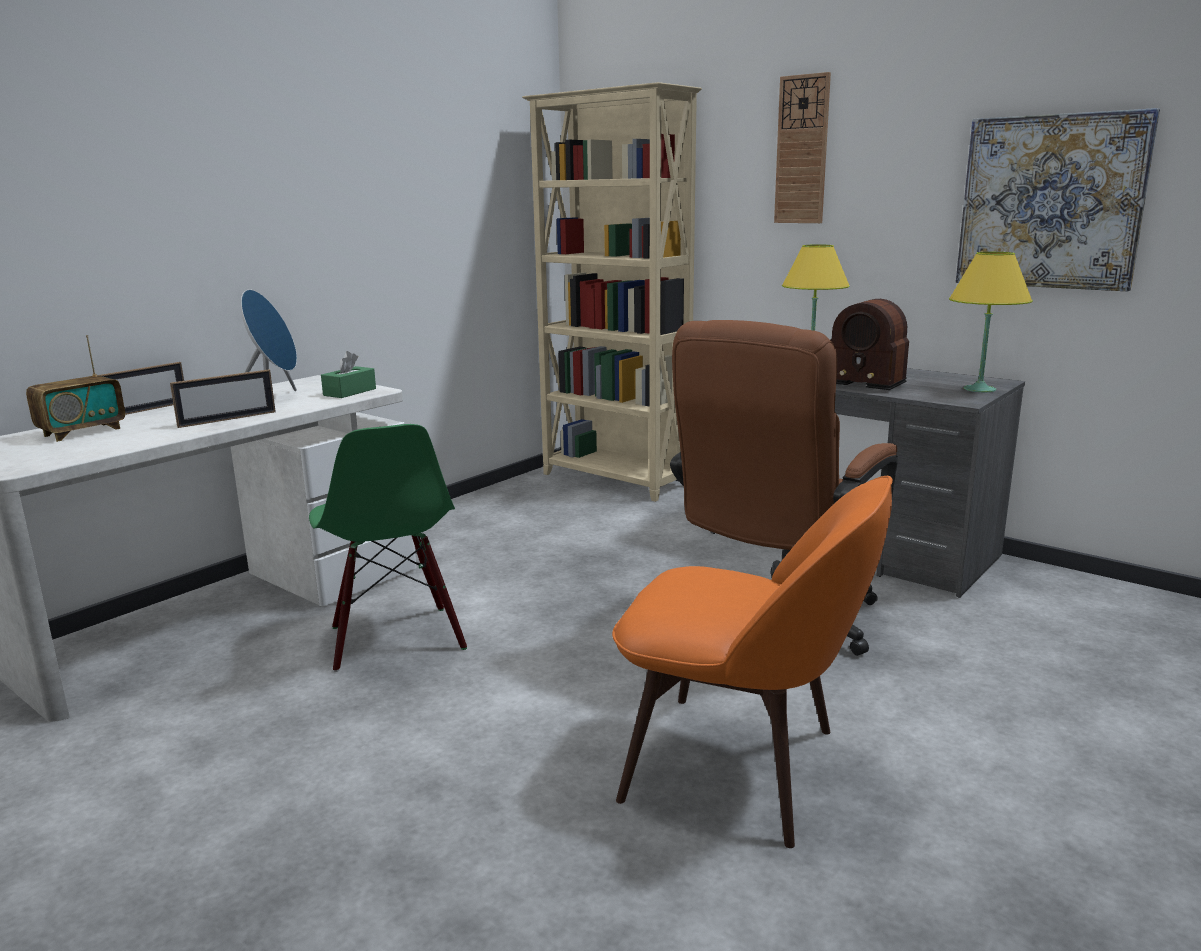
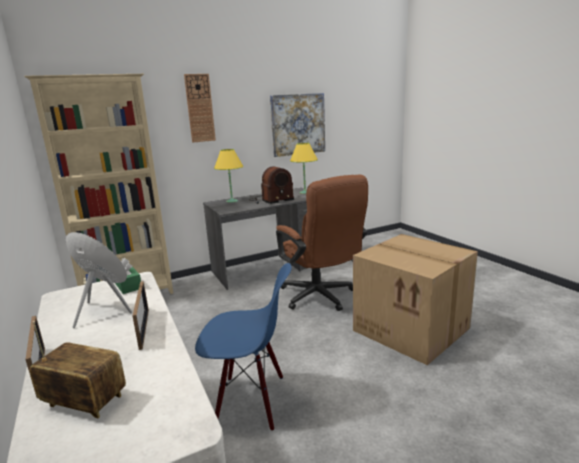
camera: 65 degrees left, 0 degrees up
radio [26,335,125,442] -> radio turned 45 degrees counterclockwise [30,321,126,419]
green chair [309,424,467,672] -> blue chair [195,263,292,431]
orange chair [612,476,893,848] -> cardboard box [353,234,478,365]

